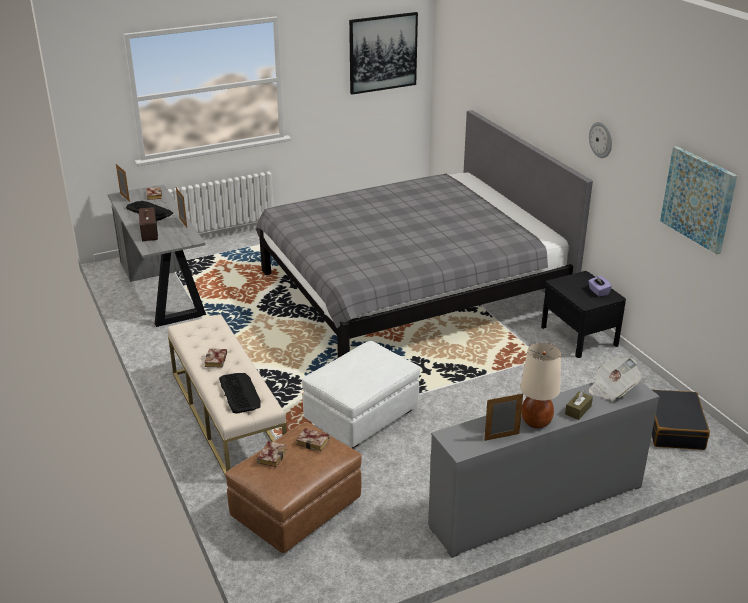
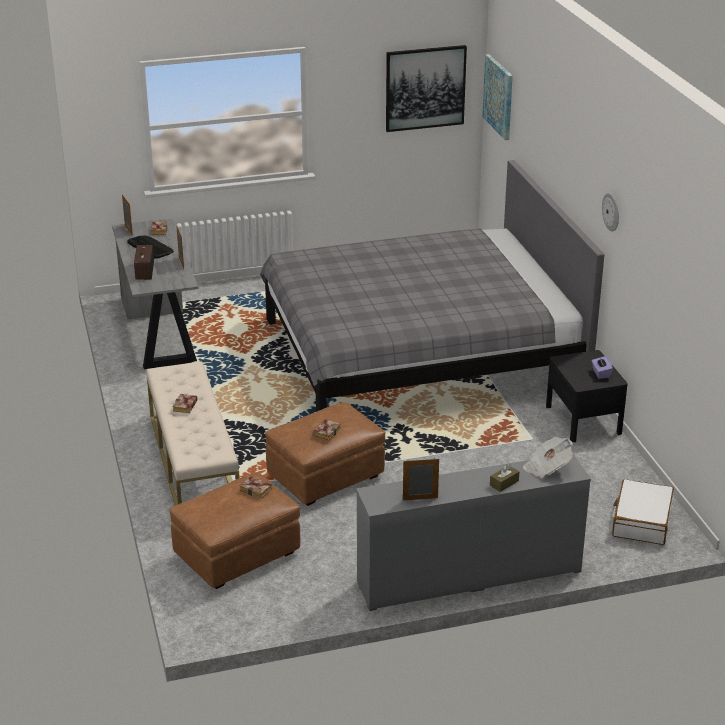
camera: 10 degrees right, 0 degrees up
keyboard [219,373,261,414] -> none
book [257,441,287,468] -> book moved to [313,419,341,441]
white ottoman [302,341,420,448] -> brown ottoman [265,402,386,506]
beige table lamp [520,343,561,428] -> none
black suitcase [651,389,710,450] -> white suitcase [612,479,674,545]
picture [660,146,737,254] -> picture moved to [482,54,513,140]

